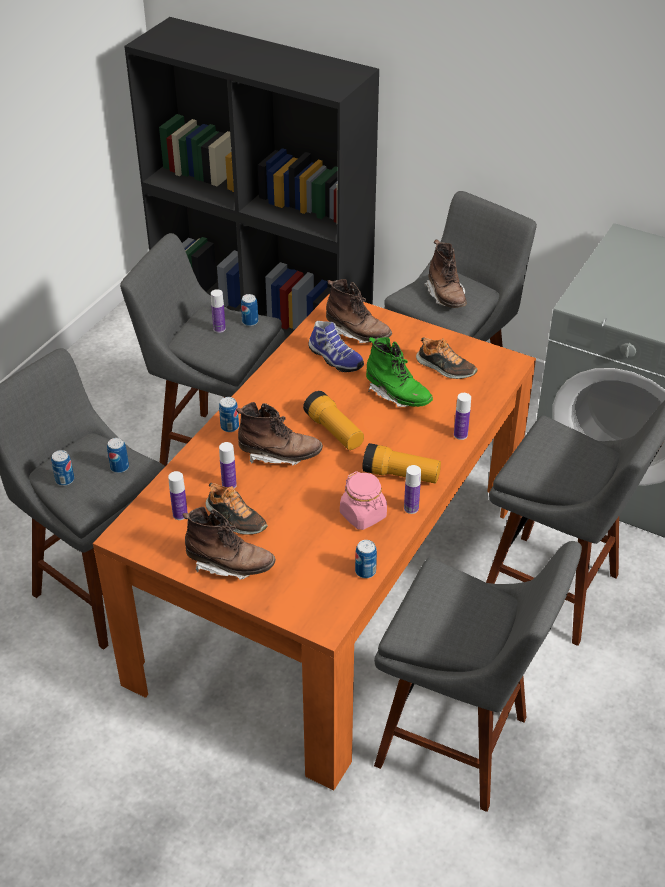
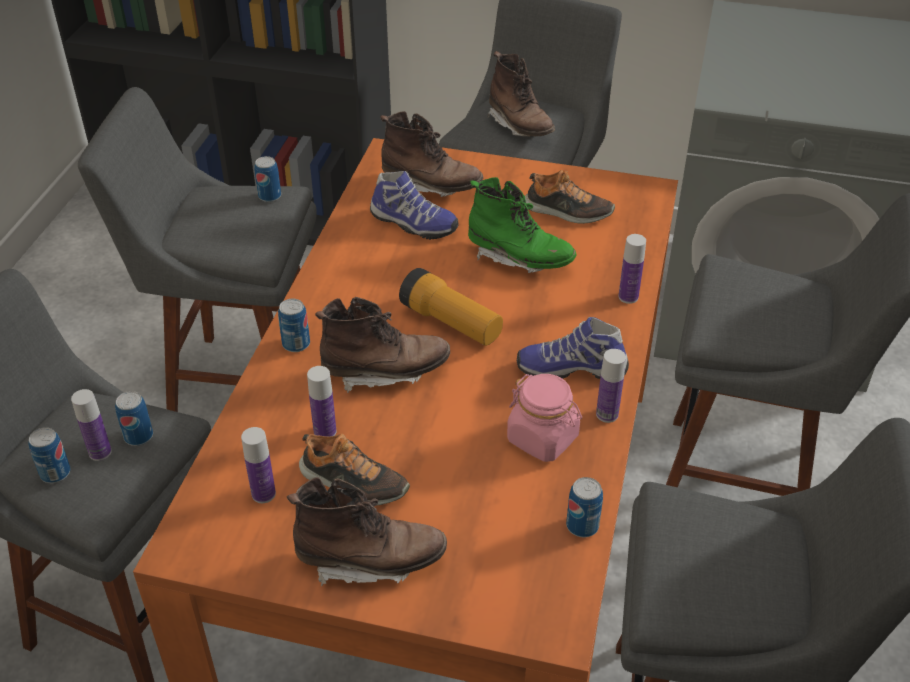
camera: 15 degrees left, 0 degrees up
bottle [211,289,226,333] -> bottle moved to [71,389,112,461]
flashlight [362,443,441,484] -> shoe [517,317,629,379]

